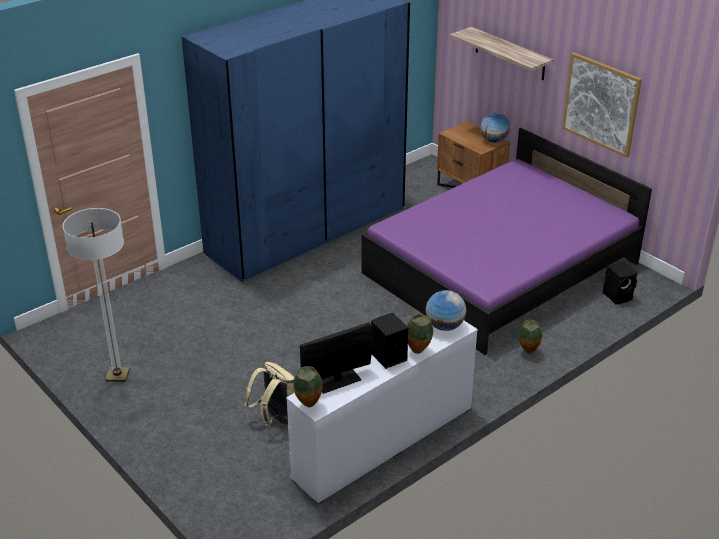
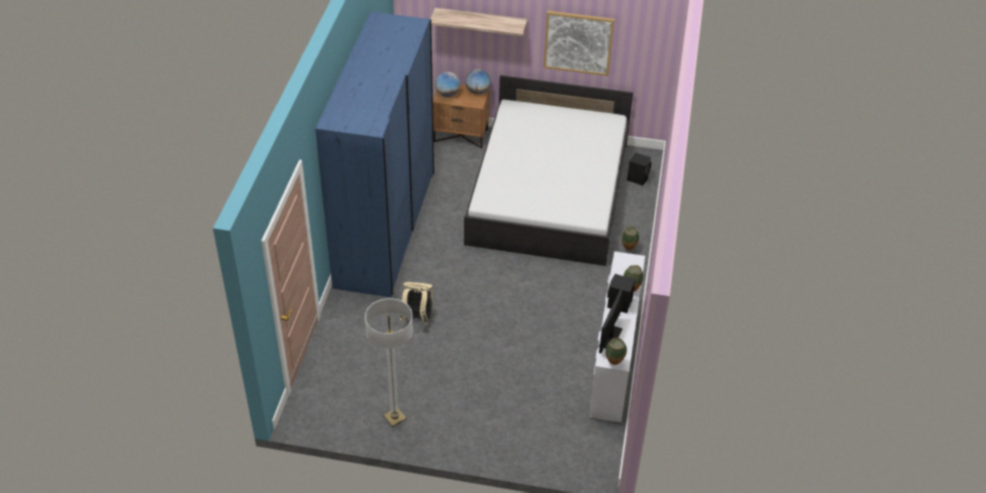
camera: 40 degrees left, 10 degrees up
beige backpack [244,362,295,427] -> beige backpack moved to [400,282,434,325]
purple bed [361,128,652,355] -> white bed [464,75,633,266]
globe [425,290,466,331] -> globe moved to [435,72,460,97]

